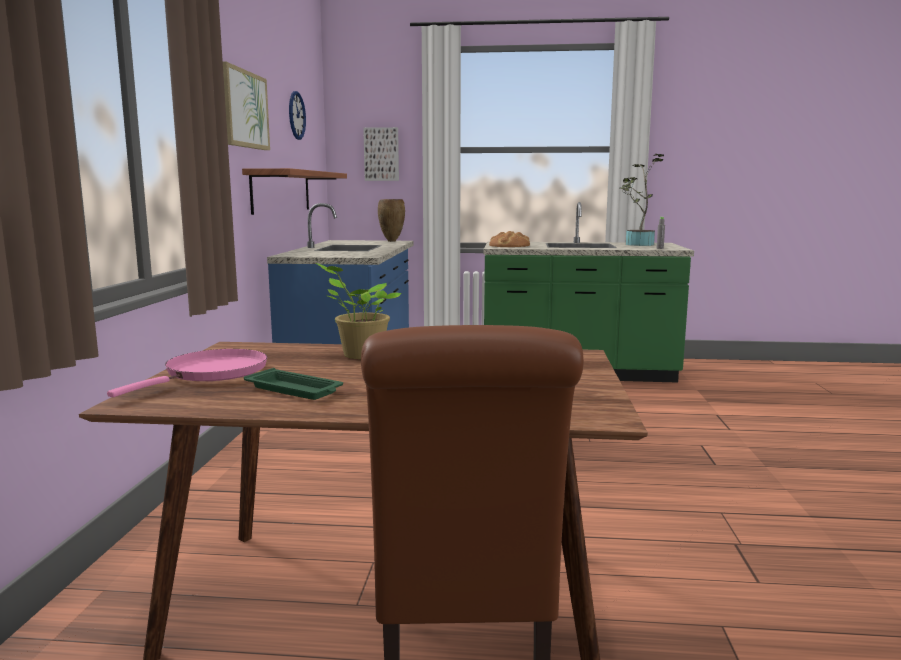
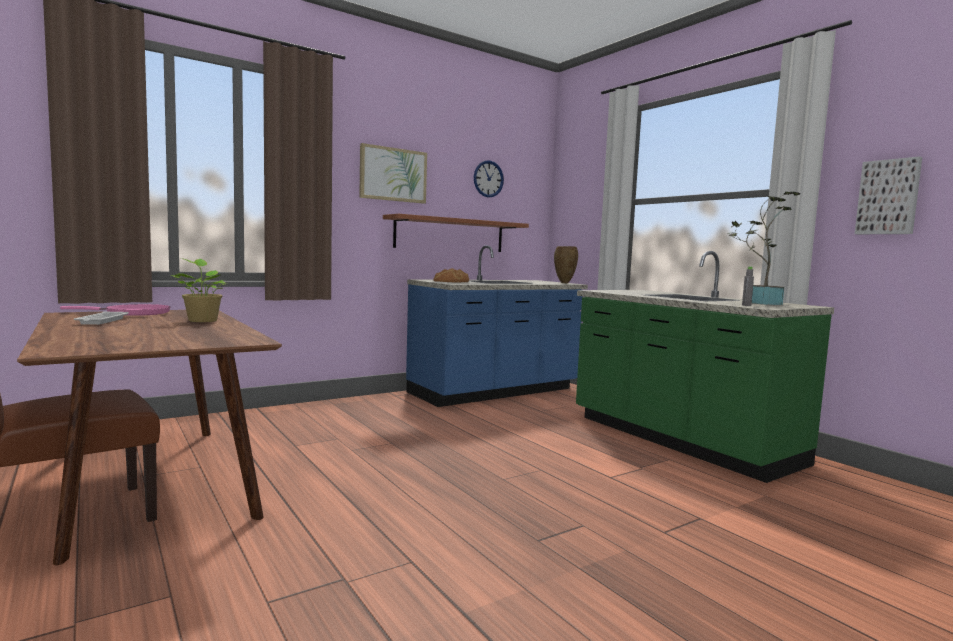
camera: 50 degrees right, 5 degrees down
green tray [244,368,343,400] -> white tray [74,312,128,325]
picture [363,127,399,181] -> picture moved to [855,156,922,234]
bread [489,231,530,247] -> bread moved to [433,268,469,282]

